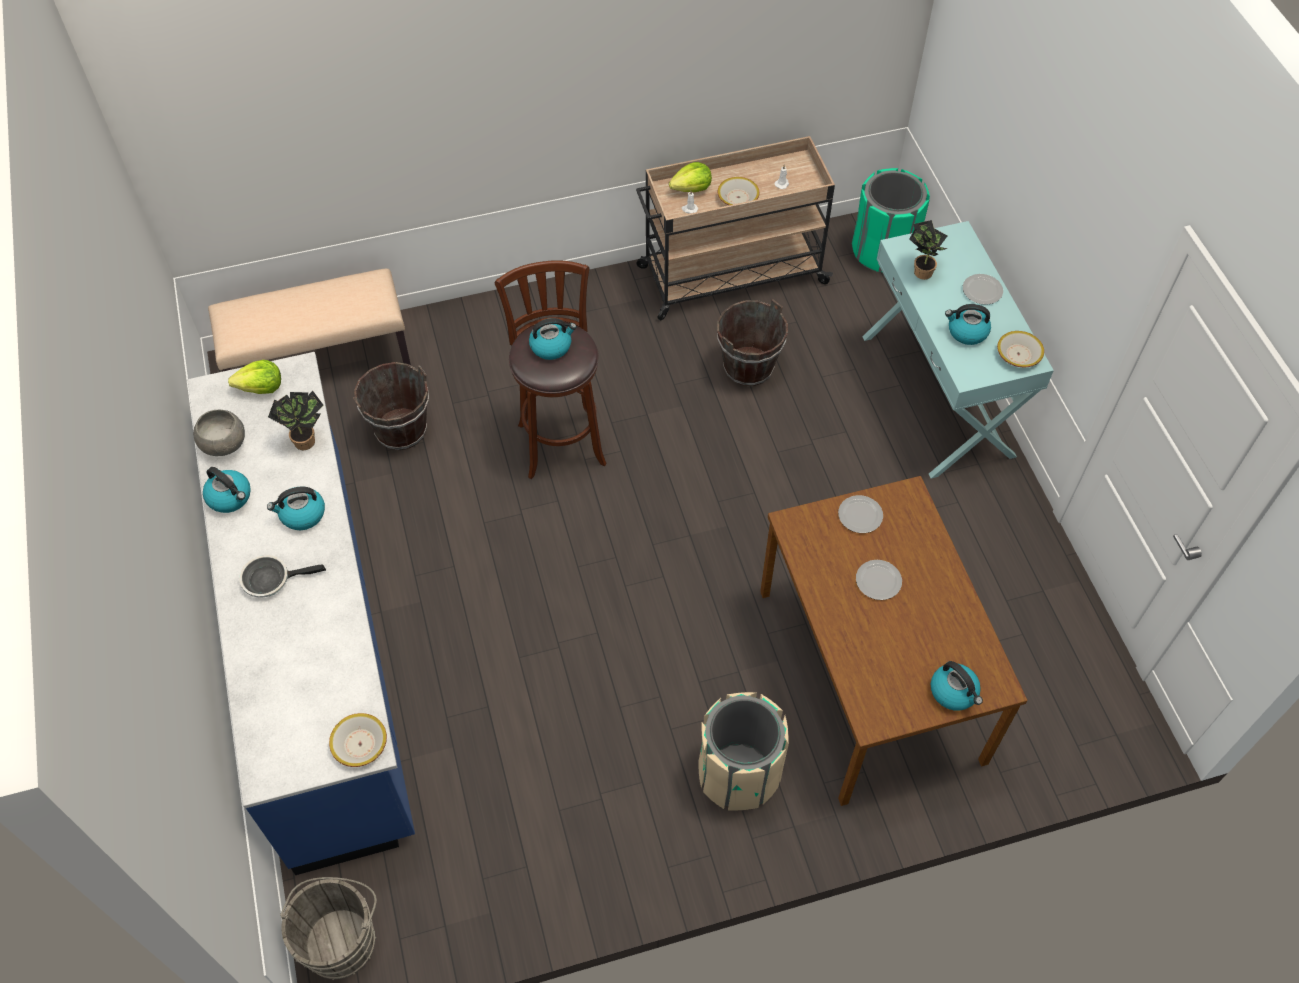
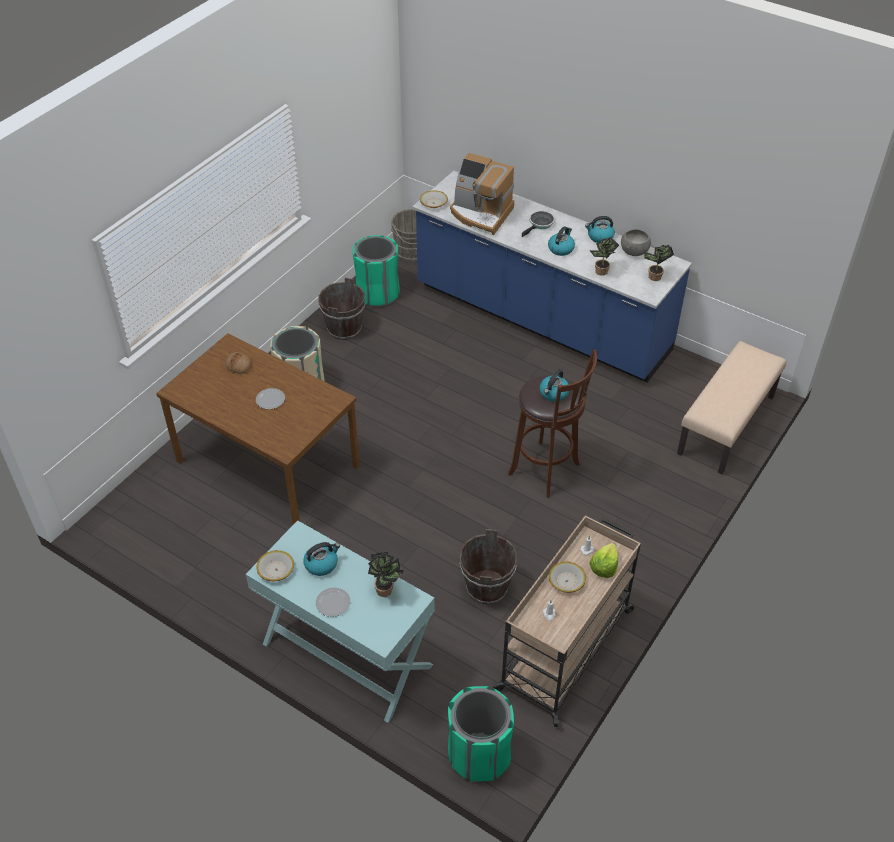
camera: 140 degrees right, 10 degrees down
lettuce [228,360,281,394] -> potted plant [644,245,674,281]
brown bucket [353,362,429,450] -> brown bucket moved to [319,278,365,340]
plate [838,495,883,533] -> none
kettle [931,661,983,711] -> none
none -> bread [226,352,251,374]
none -> green trash can [353,235,400,307]
none -> coffee machine [450,153,514,235]

